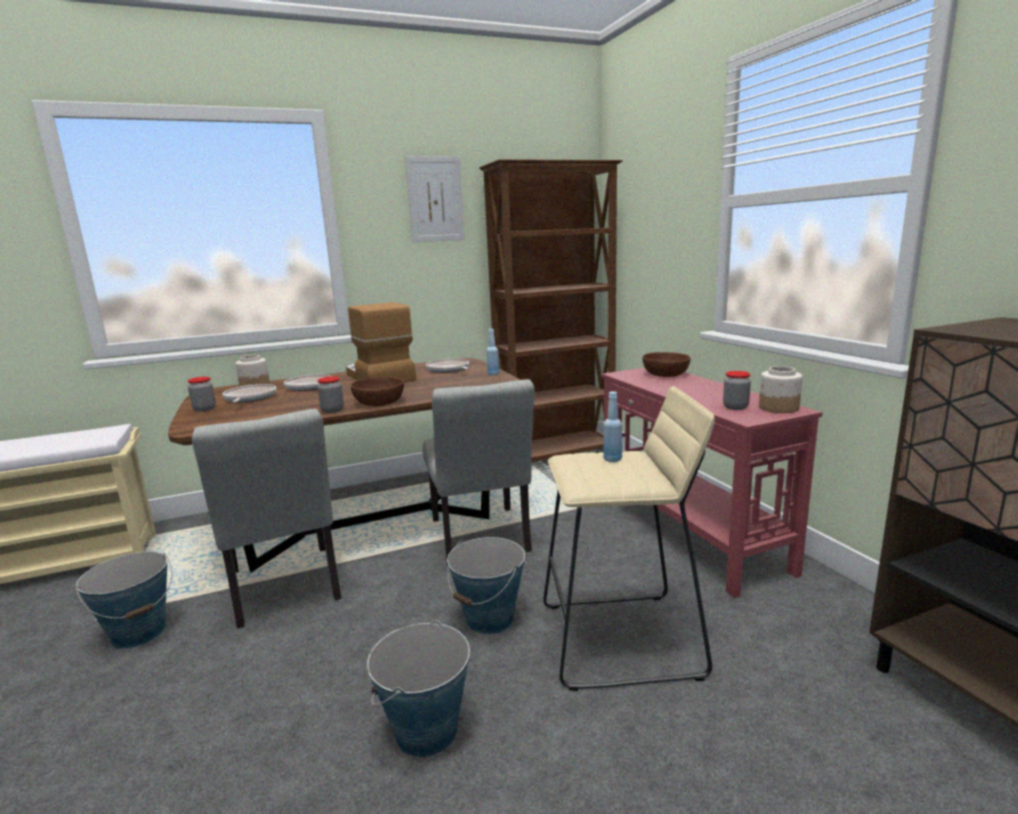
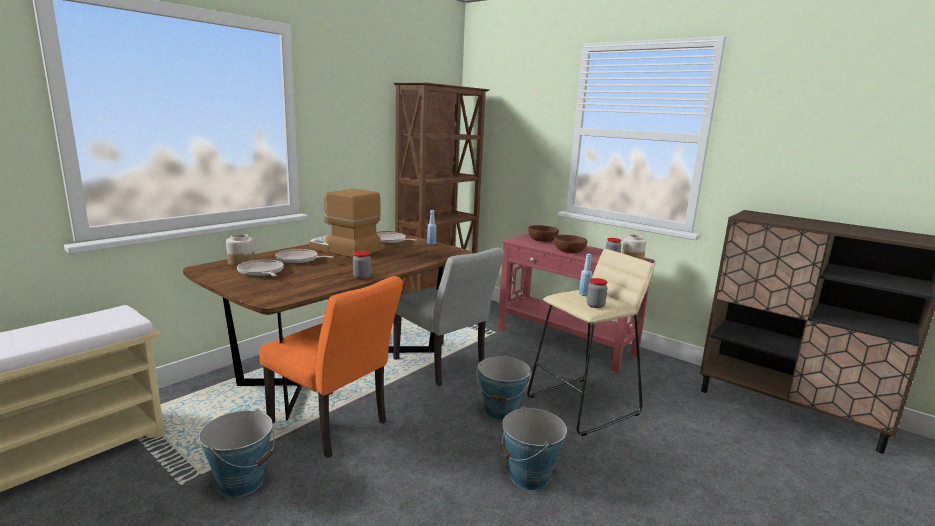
camera: 30 degrees left, 0 degrees up
jar [188,377,216,412] -> jar moved to [587,278,607,308]
grey chair [192,409,341,628] -> orange chair [259,276,403,458]
brown bowl [351,377,404,406] -> brown bowl moved to [554,235,588,253]
picture [405,156,465,242] -> none

